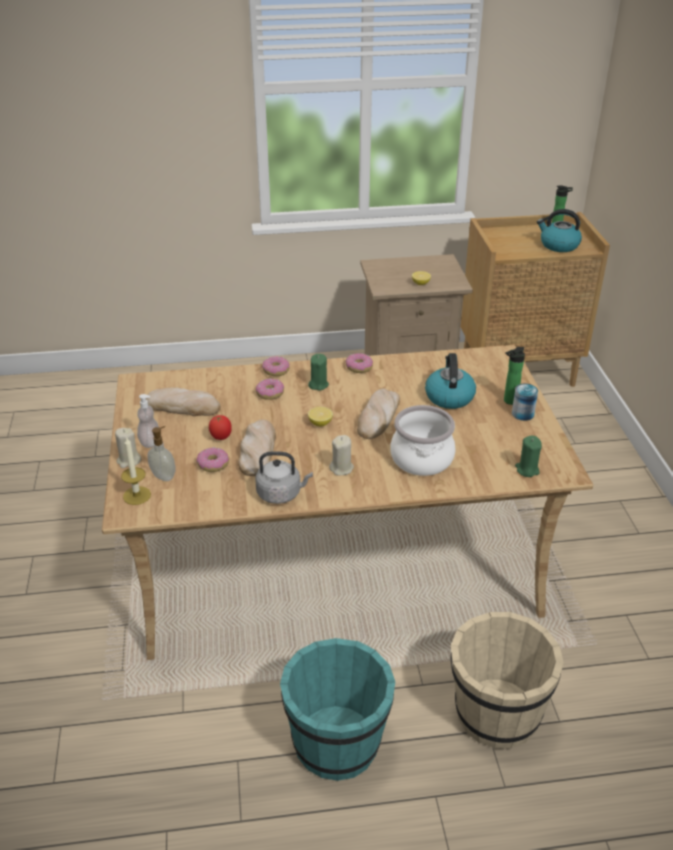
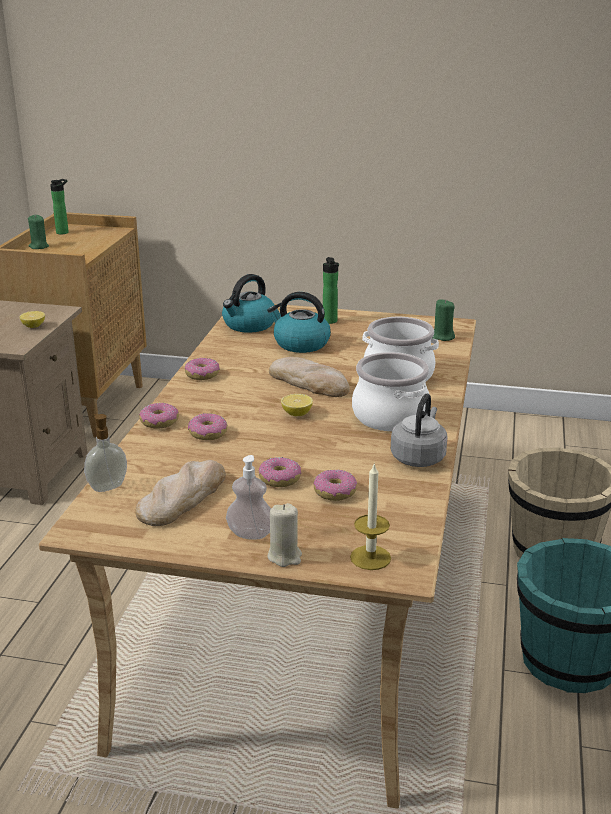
camera: 70 degrees left, 10 degrees down
soap dispenser [147,426,175,481] -> soap dispenser moved to [84,414,127,492]
tomato [209,415,232,440] -> donut [259,457,301,487]
bread [238,420,276,476] -> none
green candle [308,354,329,391] -> green candle moved to [28,215,49,249]
beige candle [329,435,354,475] -> cooking pot [352,352,430,431]
can [512,383,538,421] -> none
kettle [537,209,582,252] -> kettle moved to [222,274,274,333]

